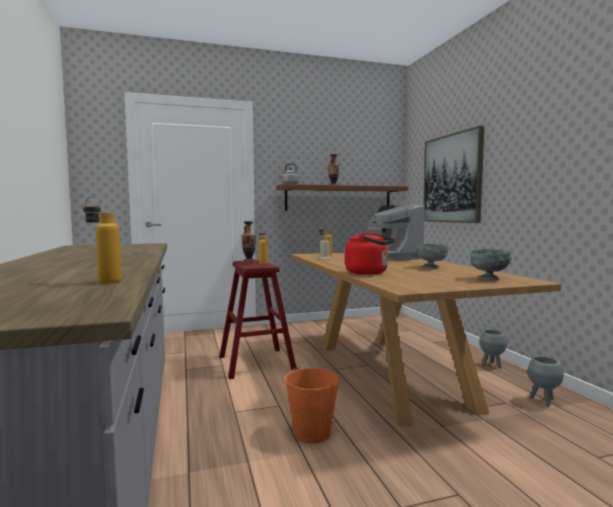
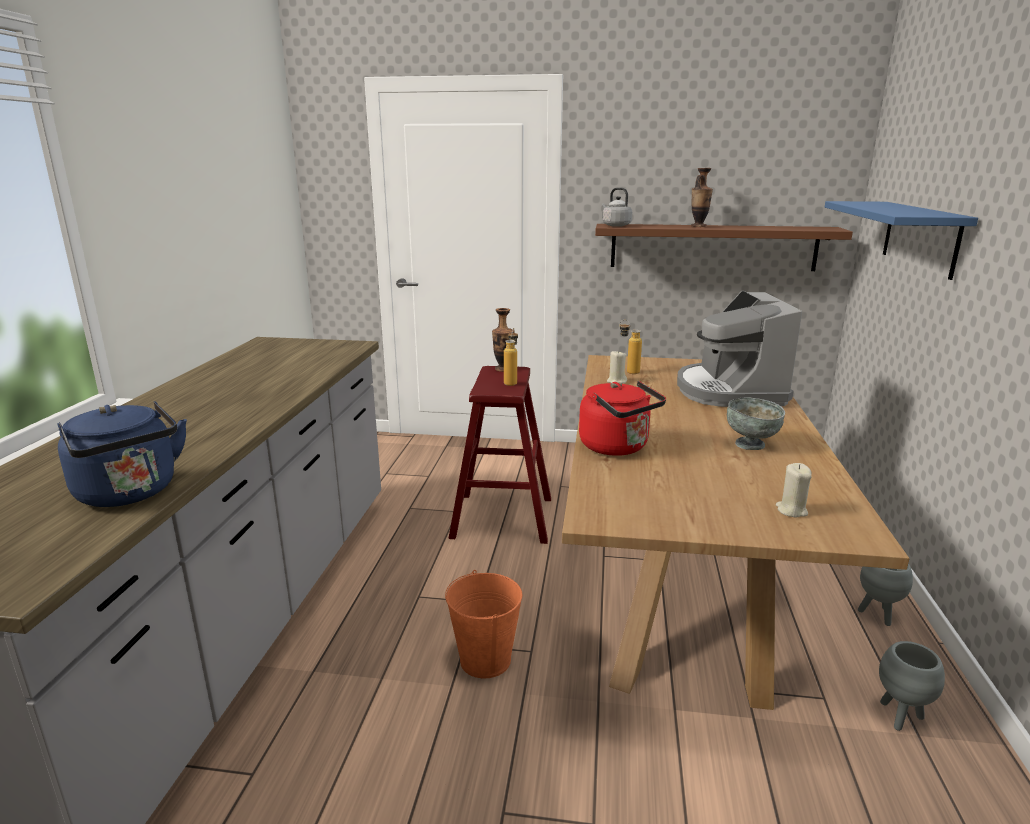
camera: 25 degrees right, 15 degrees up
bottle [83,197,122,283] -> blue kettle [57,401,187,507]
picture [423,126,484,223] -> blue shelf [825,201,978,280]
grey bowl [470,249,512,280] -> beige candle [776,463,812,518]

